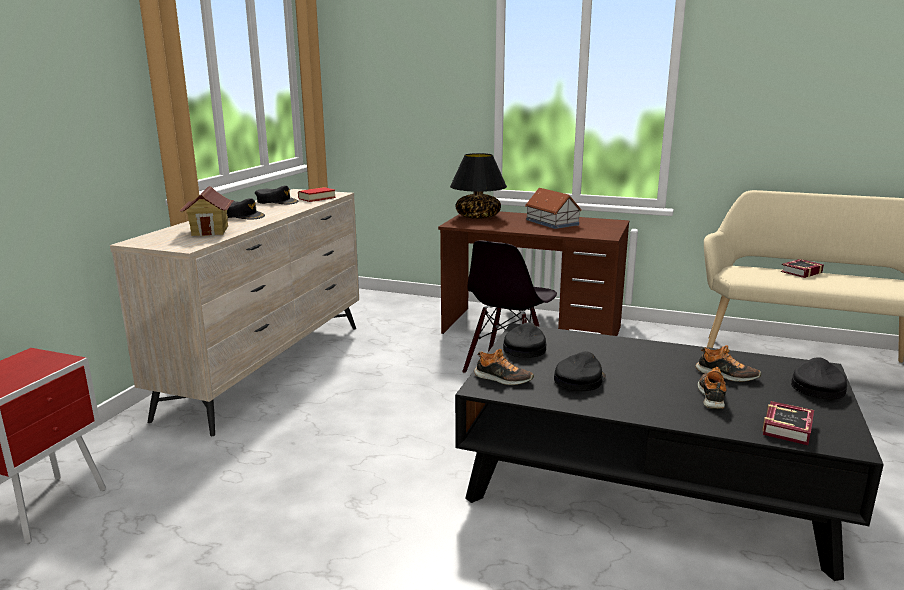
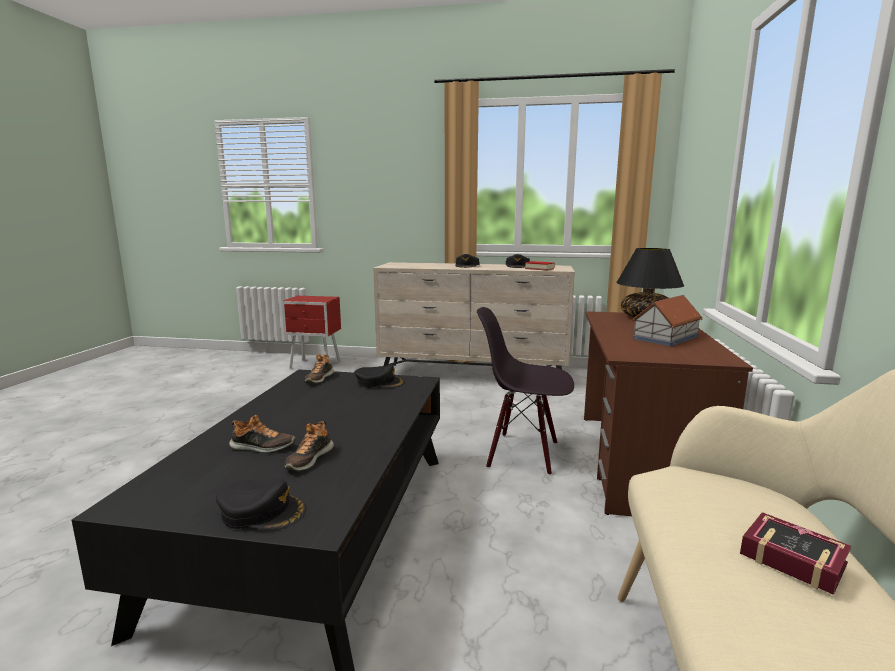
camera: 80 degrees right, 5 degrees down
toy house [179,186,234,236] -> none
black cap [554,351,606,391] -> none
book [762,401,814,445] -> none

